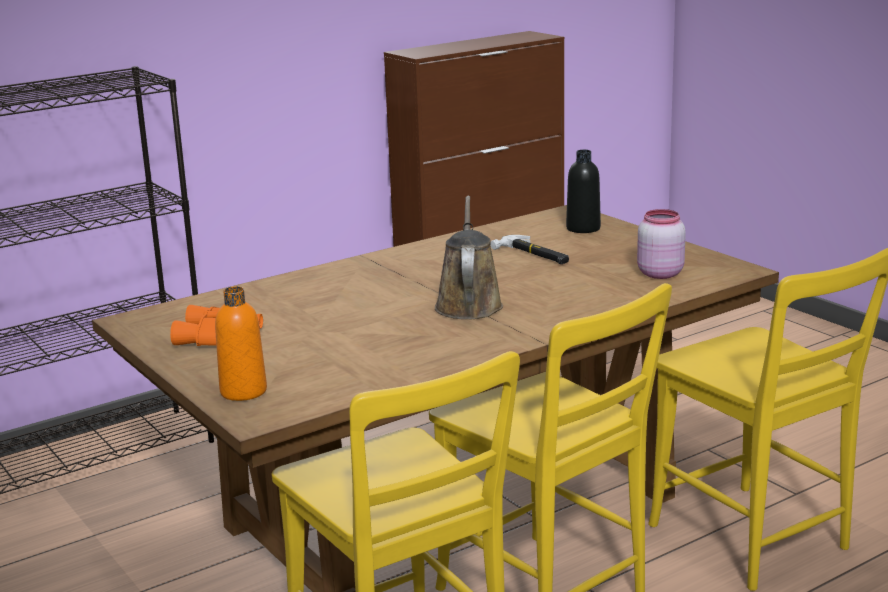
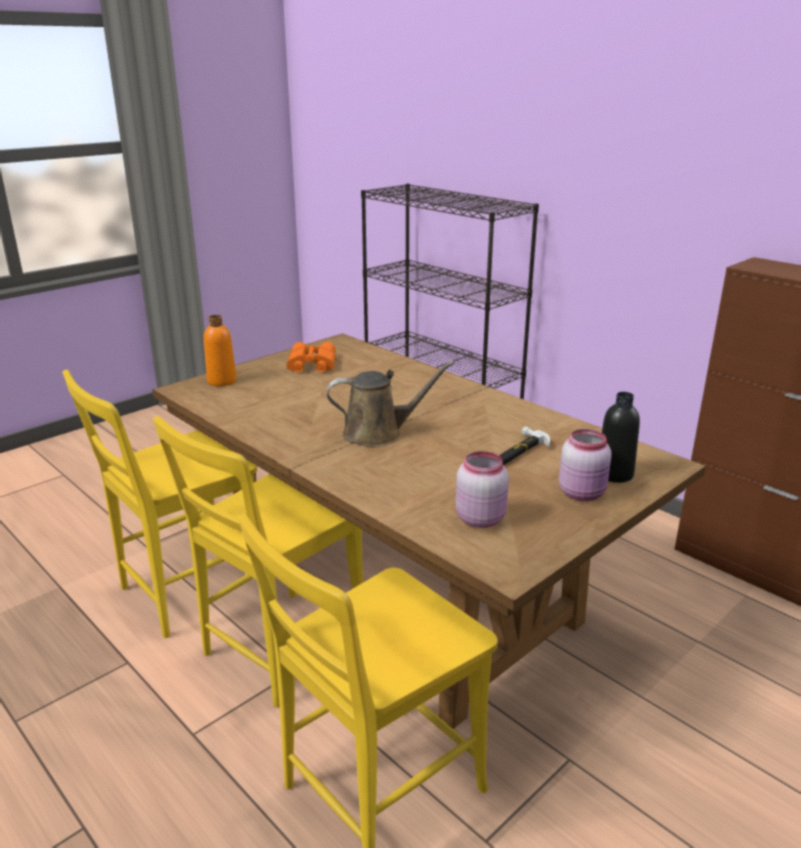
camera: 80 degrees right, 5 degrees up
none -> pink jar [559,429,612,501]

